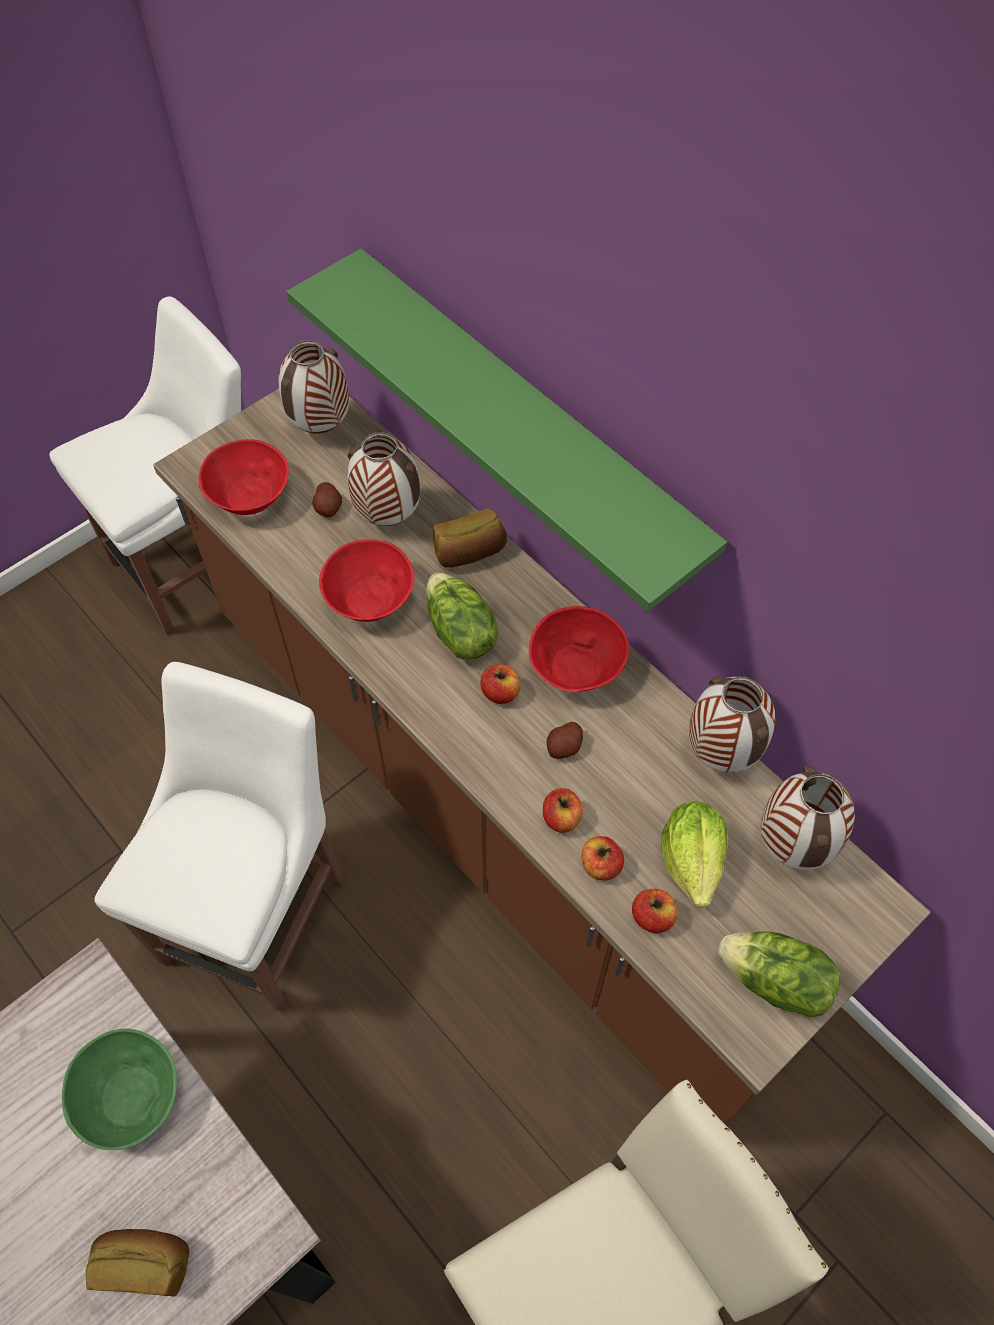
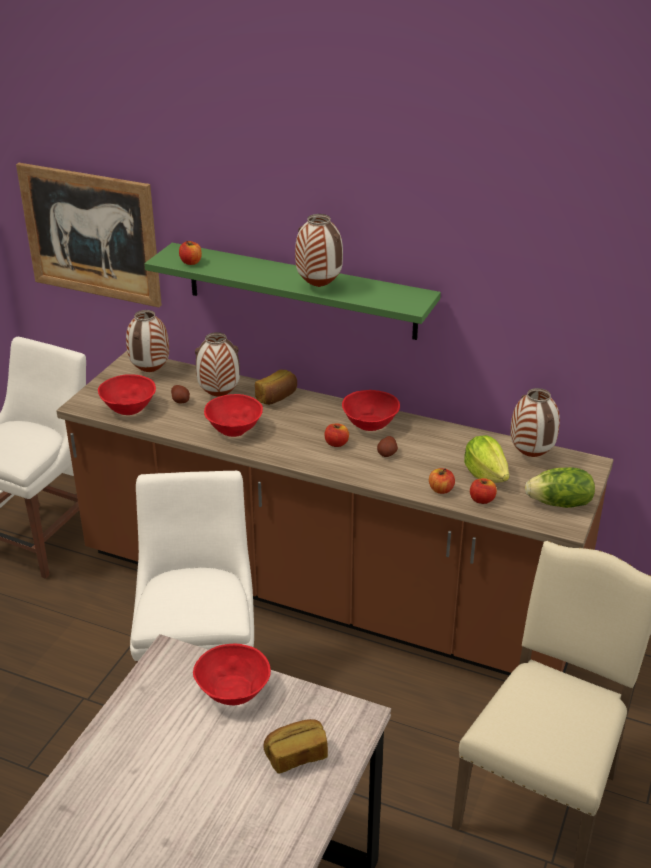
camera: 25 degrees left, 25 degrees down
green bowl [62,1029,177,1150] -> red bowl [193,644,271,705]
lettuce [426,573,498,661] -> none
apple [543,788,583,833] -> apple moved to [179,241,202,265]
vase [689,676,775,772] -> vase moved to [295,214,343,287]
none -> picture [16,163,162,307]

